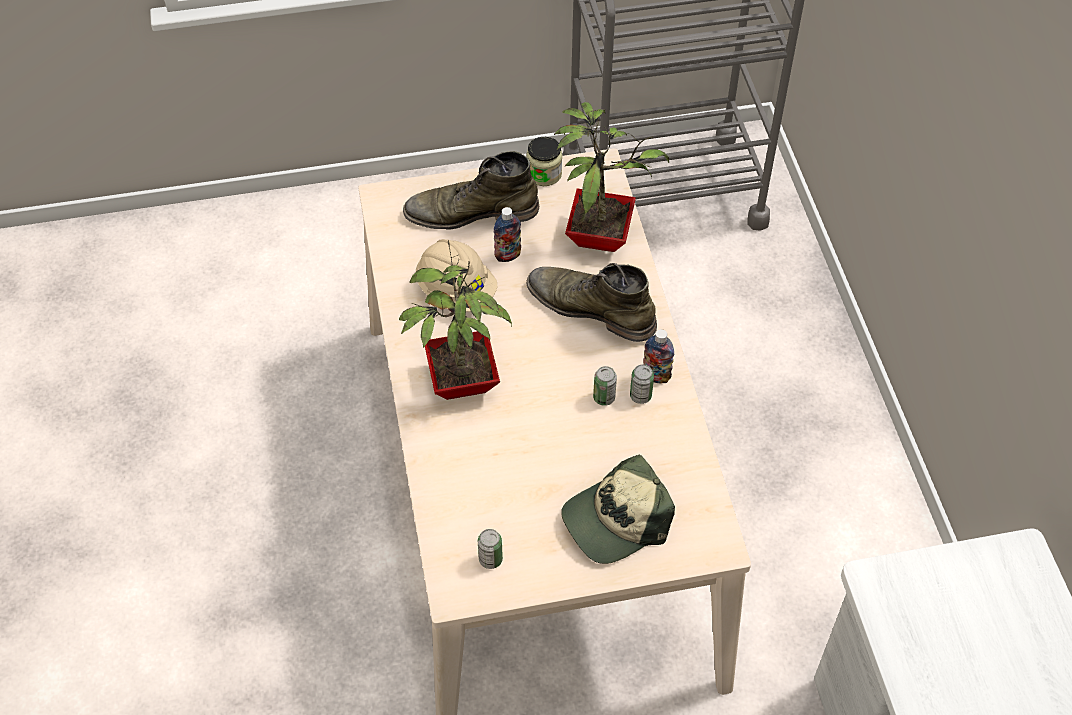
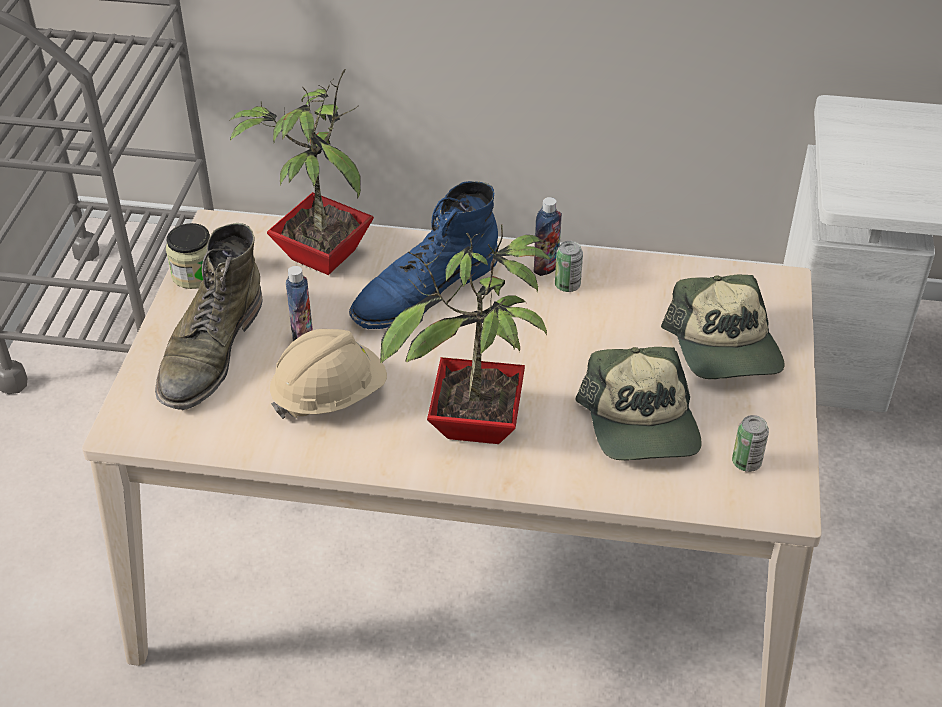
camera: 70 degrees left, 10 degrees down
green boot [527,263,657,342] -> blue boot [349,181,498,329]
can [593,366,617,406] -> none
none -> cap [575,347,702,460]

